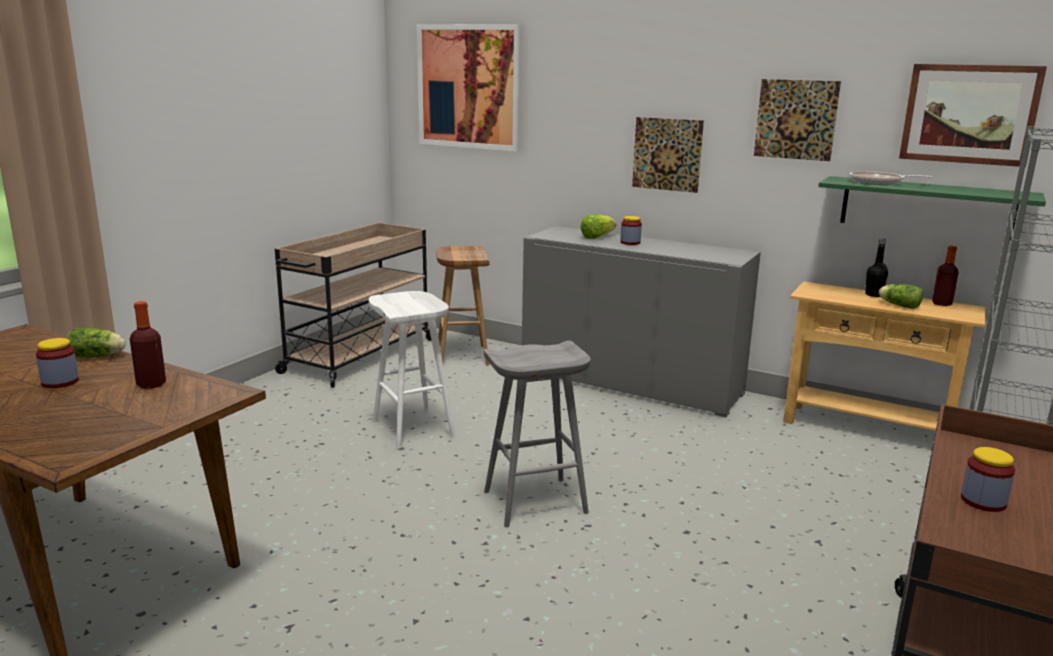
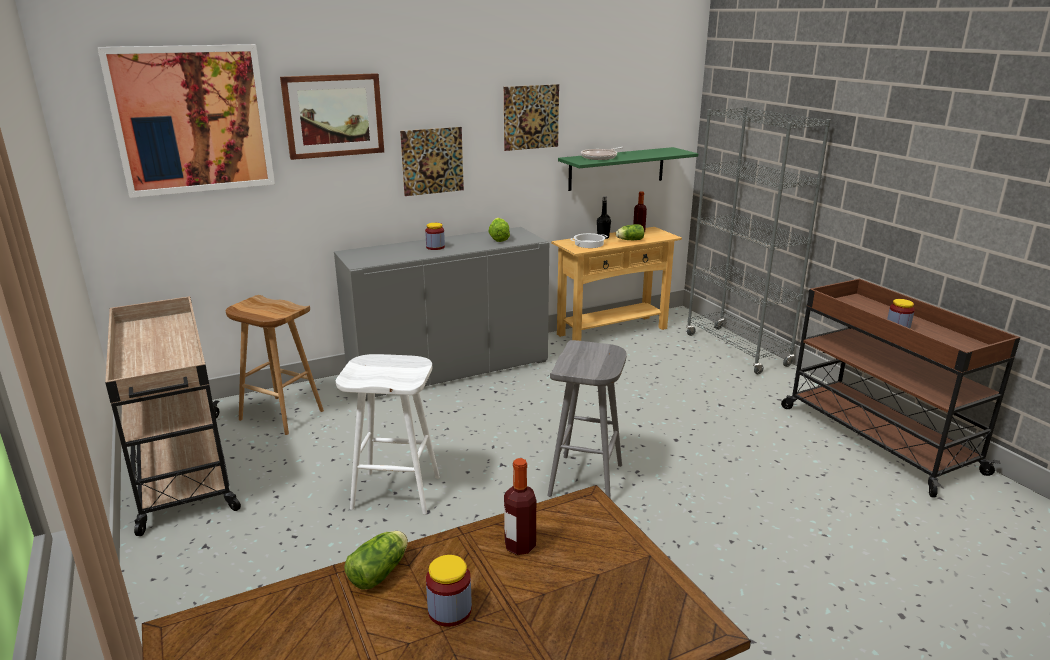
camera: 55 degrees left, 5 degrees up
lettuce [580,214,616,239] -> lettuce moved to [488,218,510,242]
picture [899,64,1047,167] -> picture moved to [280,73,384,160]
none -> cooking pot [570,233,608,248]

